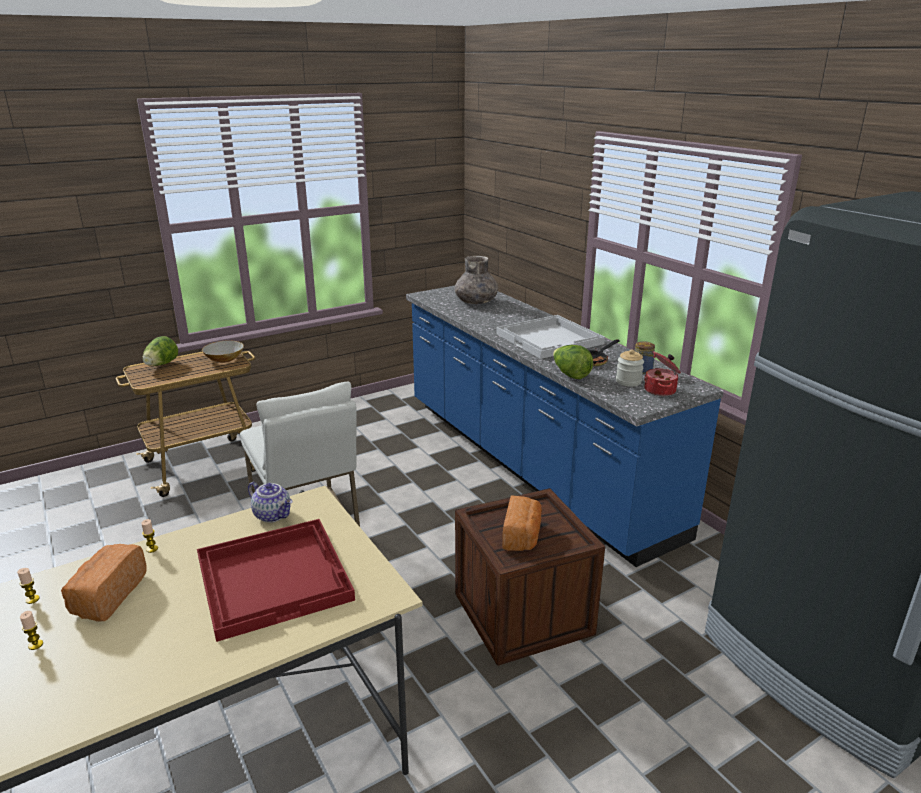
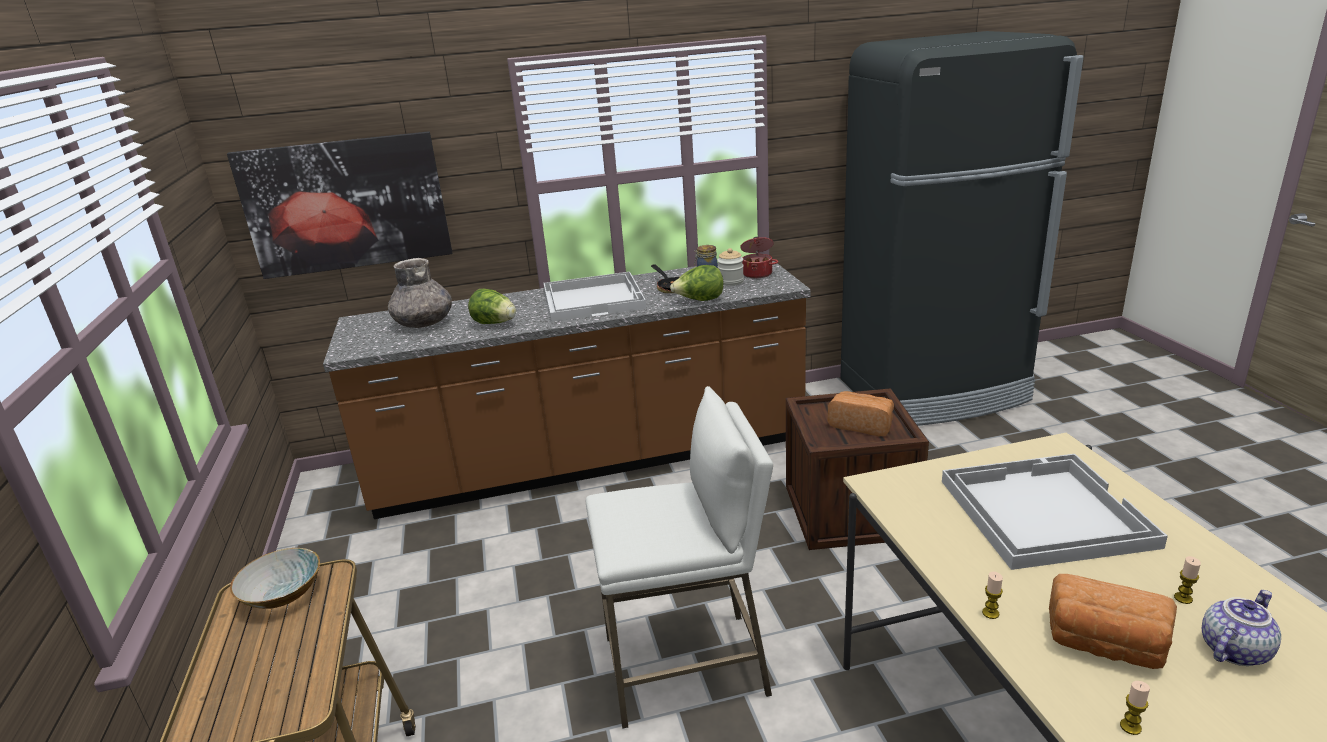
camera: 70 degrees left, 0 degrees up
candle [20,611,43,650] -> candle moved to [1174,556,1201,604]
lettuce [142,336,178,366] -> lettuce moved to [468,289,516,324]
red tray [197,519,355,642] -> white tray [942,454,1168,570]
teapot [248,482,293,523] -> teapot moved to [1202,590,1281,666]
blue counter [406,285,724,567] -> brown counter [323,261,810,519]
none -> picture [227,131,452,279]

